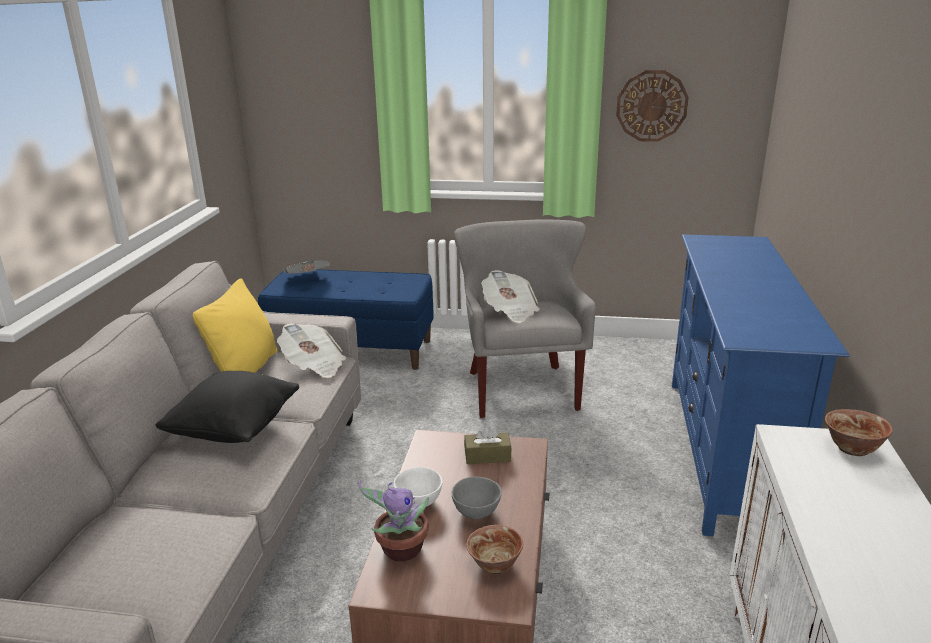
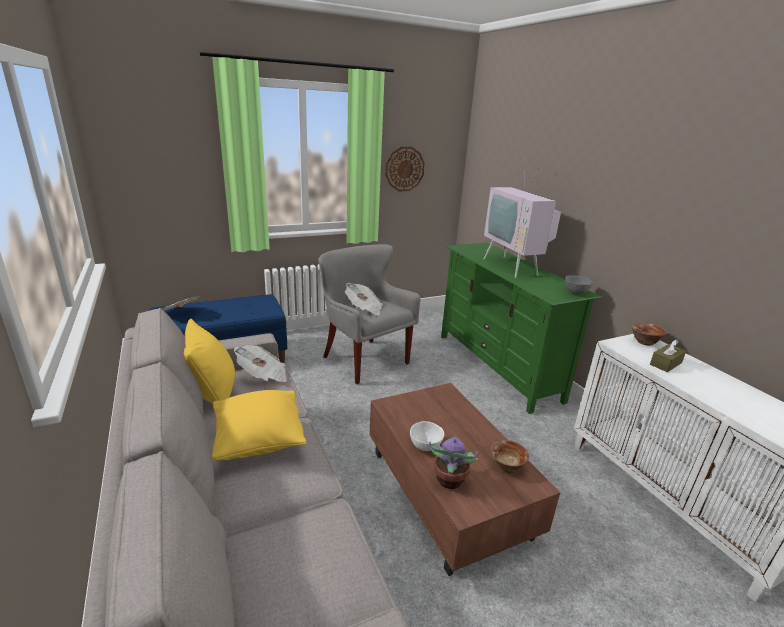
camera: 35 degrees left, 0 degrees up
black pillow [156,371,299,443] -> yellow pillow [212,390,307,460]
grey bowl [452,476,502,519] -> grey bowl moved to [565,275,593,295]
brown tissue box [464,425,512,464] -> brown tissue box moved to [650,340,686,372]
blue tv stand [672,234,850,536] -> green tv stand [441,243,602,414]
none -> television [484,158,561,278]

